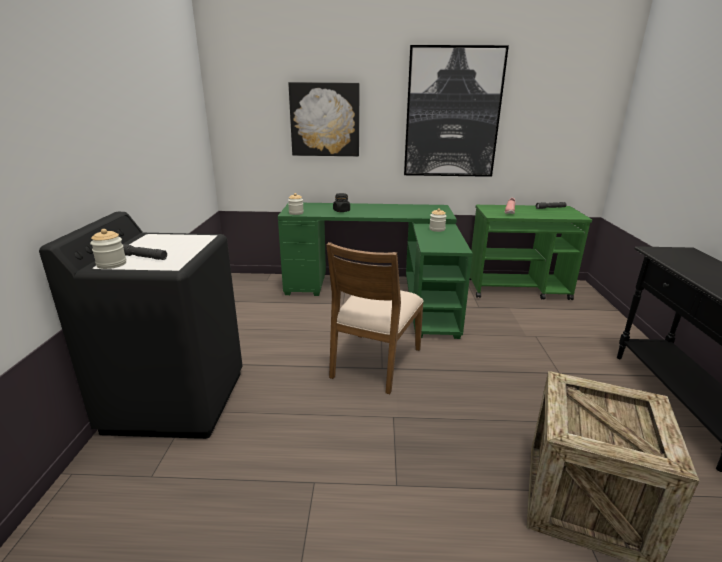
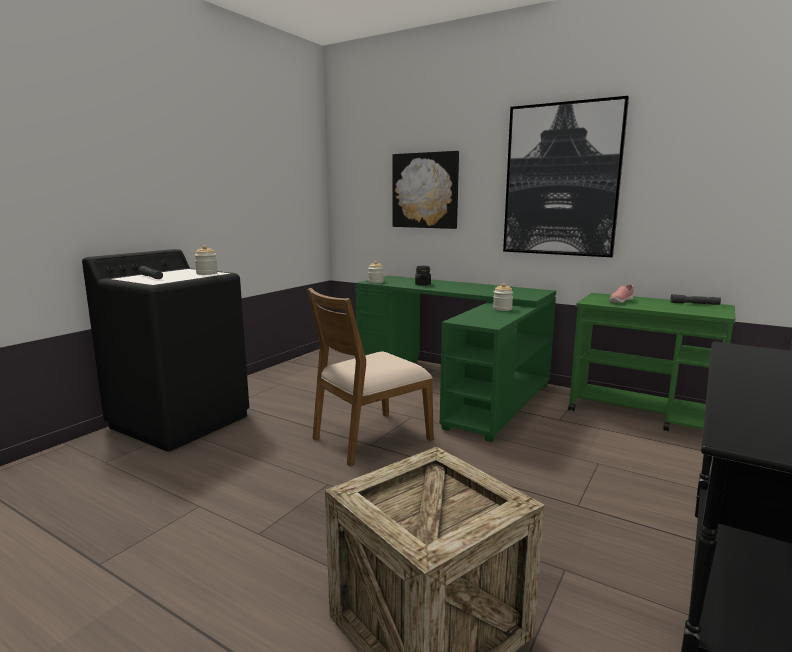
camera: 30 degrees right, 10 degrees down
jar [90,229,126,269] -> jar moved to [194,245,218,275]

